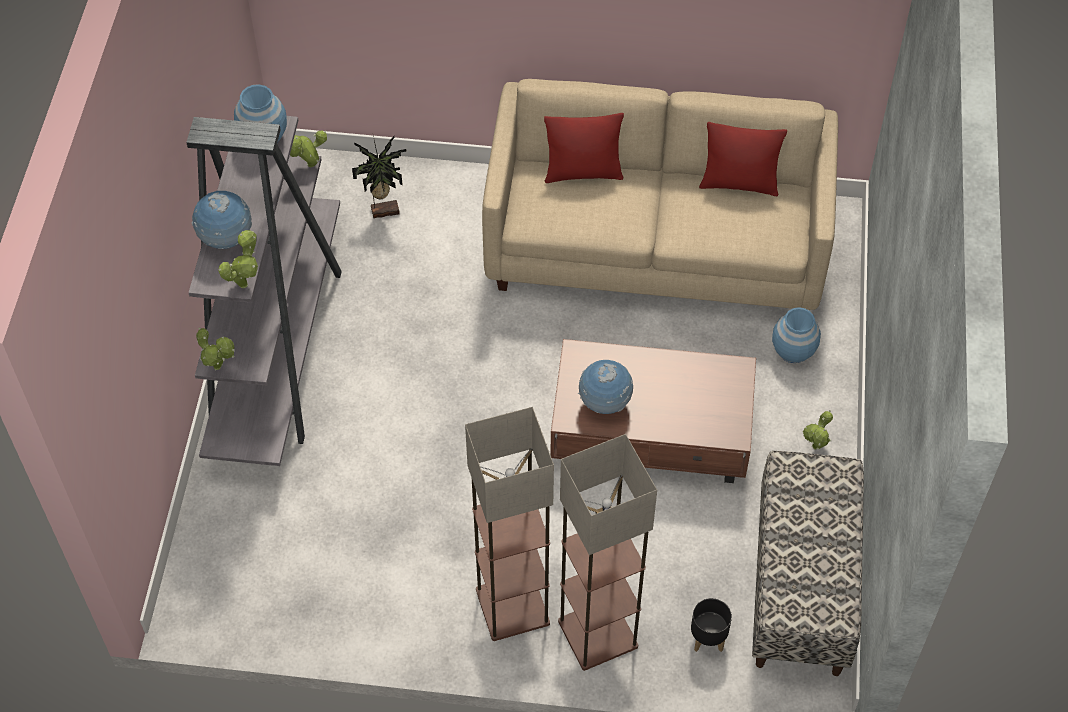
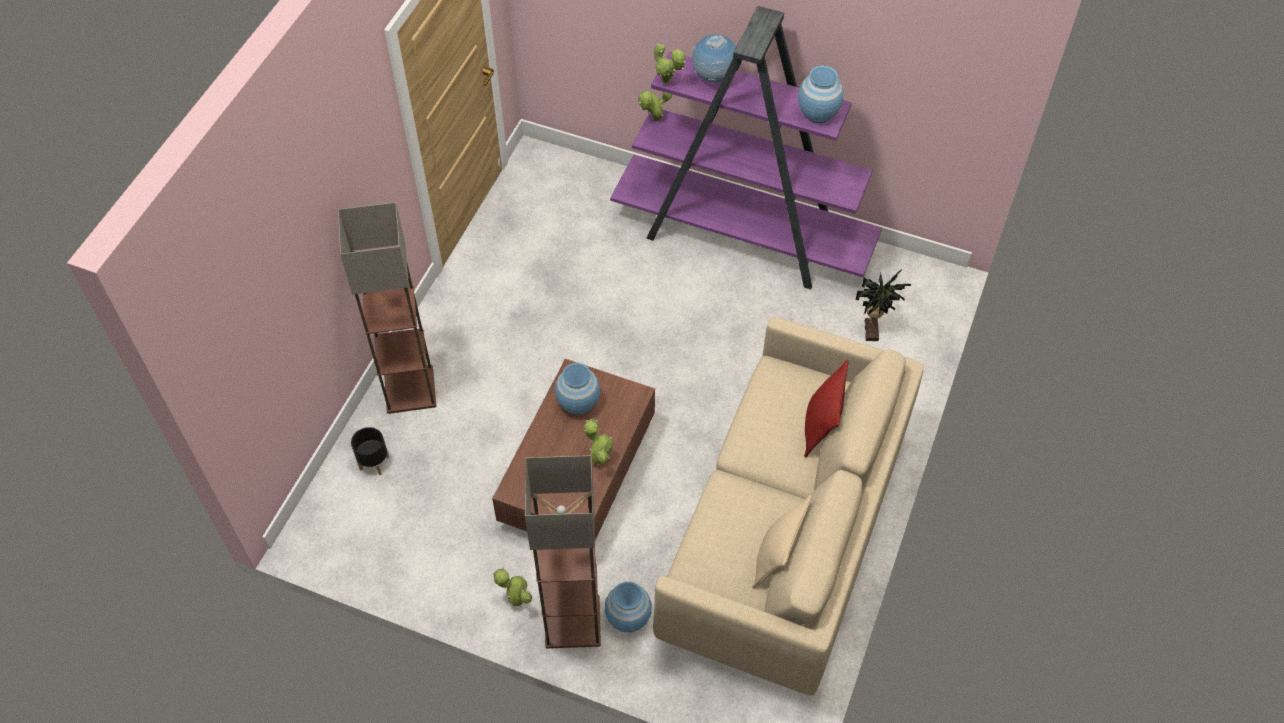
camera: 105 degrees right, 0 degrees up
grey bookcase [186,116,342,466] -> purple bookcase [610,6,882,289]
potted plant [290,131,327,167] -> potted plant moved to [584,419,614,466]
floor lamp [465,407,554,641] -> floor lamp moved to [525,455,601,648]
globe [578,360,633,414] -> blue vase [555,363,600,415]
red pillow [699,122,787,196] -> beige pillow [752,495,812,589]
bench [752,451,864,676] -> none

